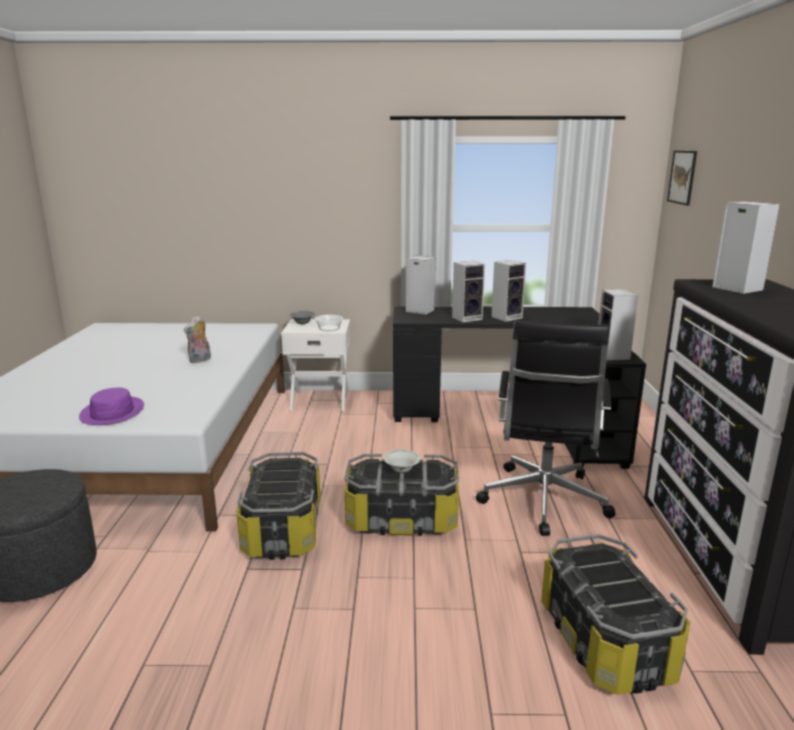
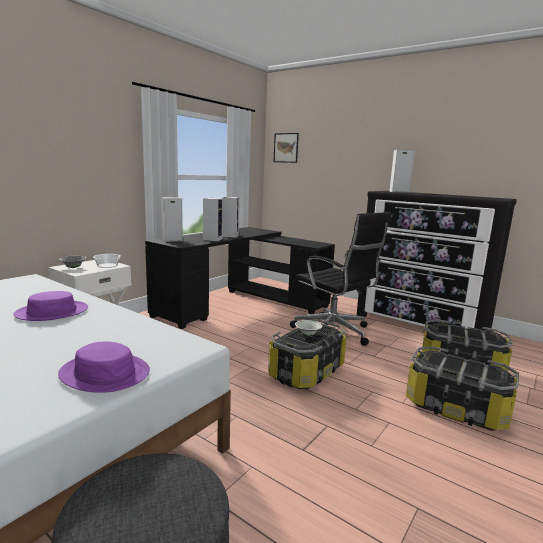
camera: 55 degrees left, 5 degrees down
plush toy [184,315,211,363] -> purple hat [13,291,88,321]
storage box [237,452,320,560] -> storage box moved to [406,346,519,431]
speaker [598,289,638,361] -> none

